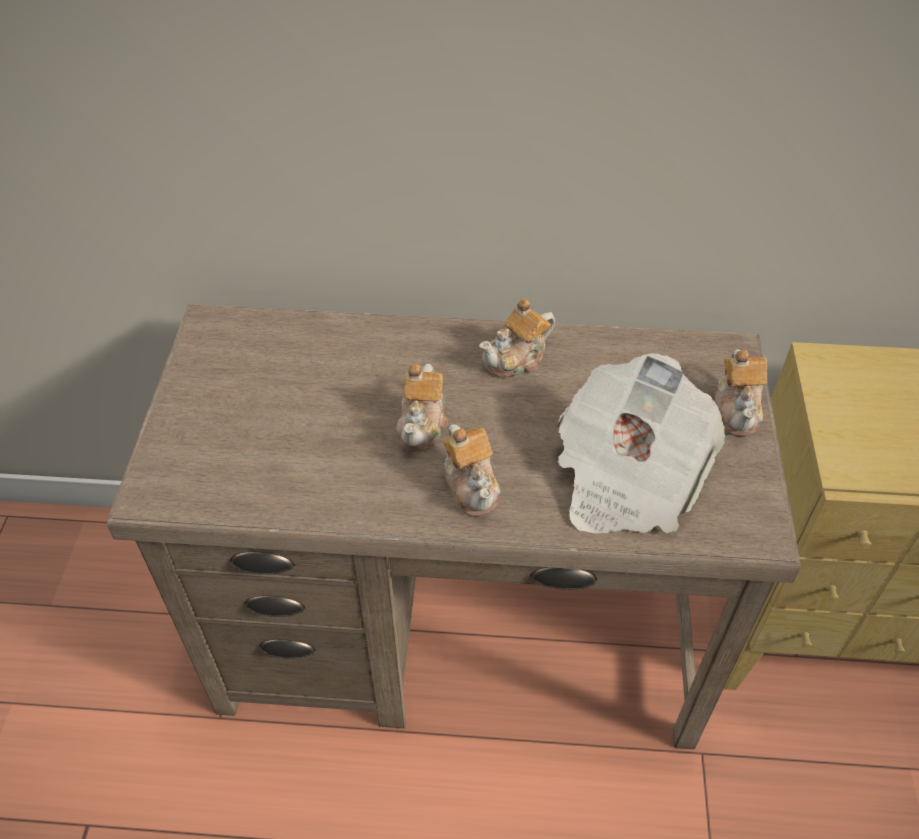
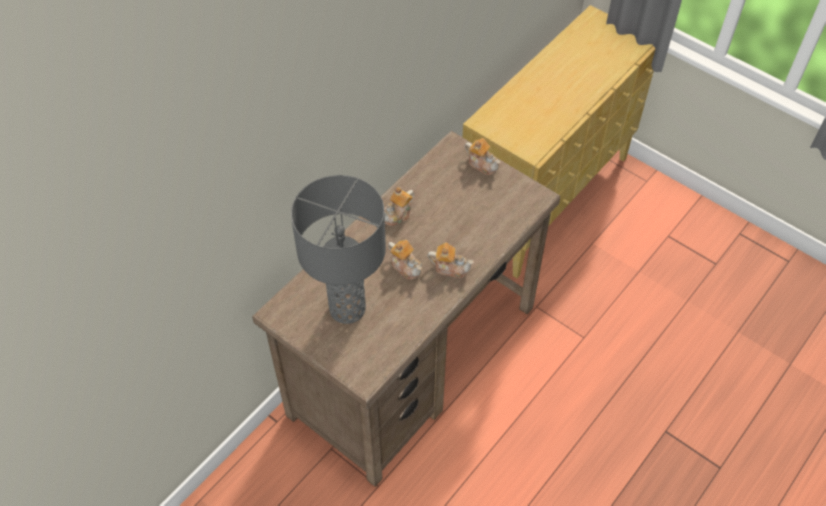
camera: 55 degrees left, 5 degrees up
teapot [479,299,555,378] -> teapot turned 45 degrees clockwise [384,187,414,226]
newspaper [557,353,725,533] -> none
none -> grey table lamp [291,175,386,324]

